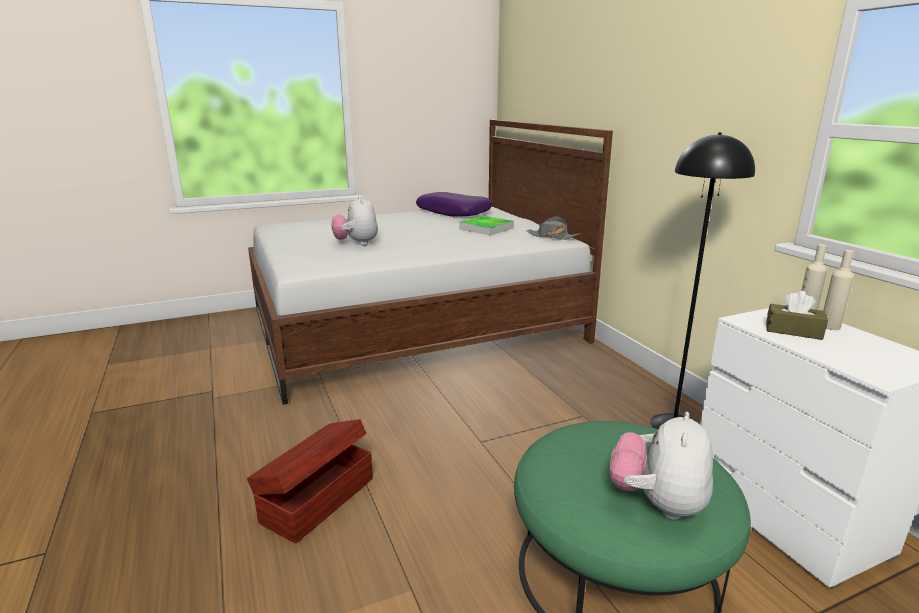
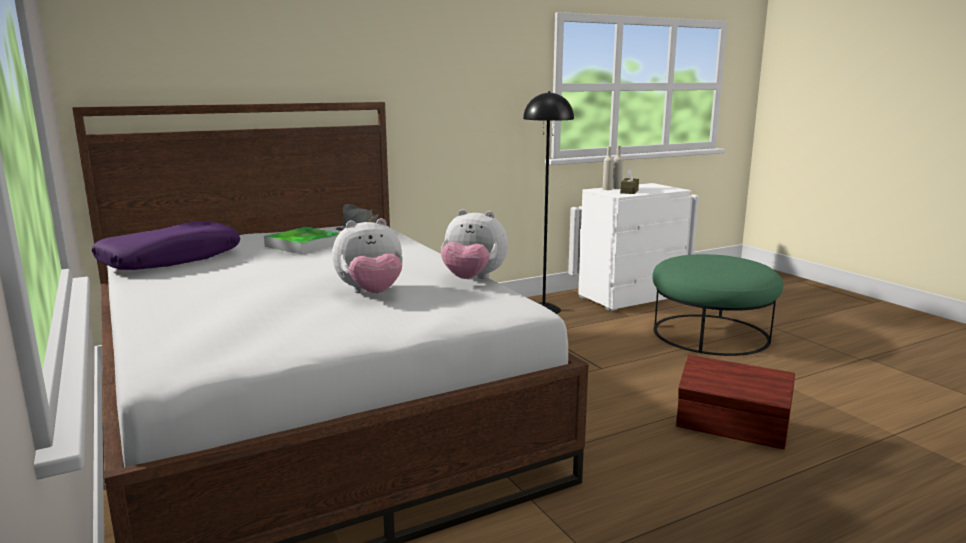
camera: 95 degrees left, 5 degrees down
plush toy [609,412,713,520] -> plush toy moved to [441,209,508,279]

